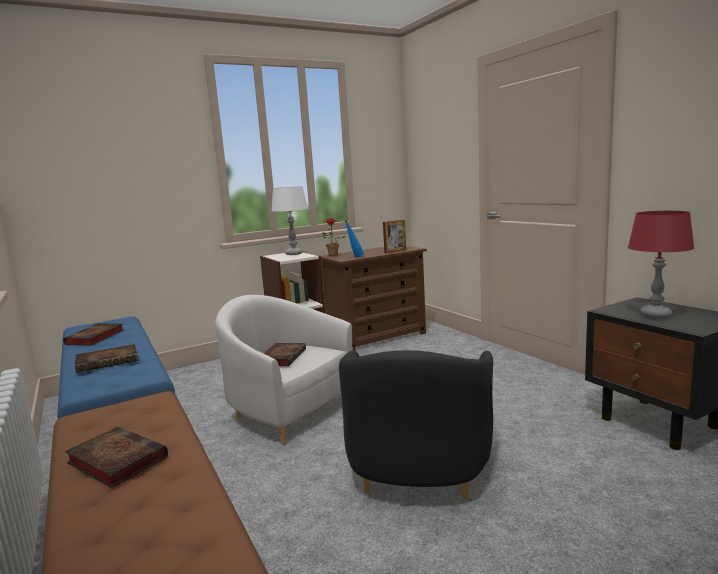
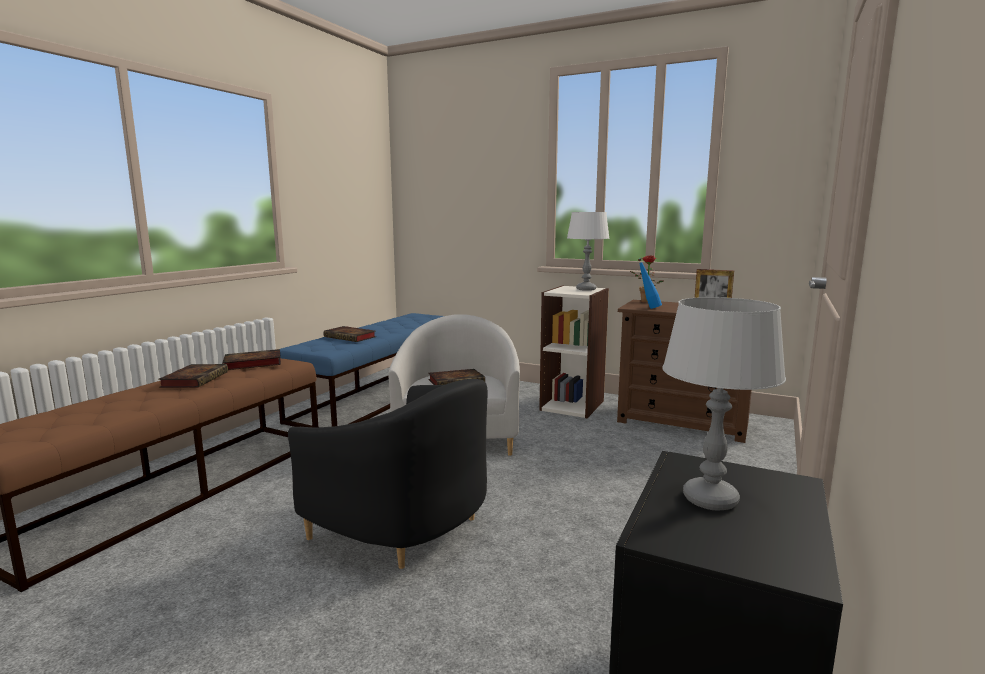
camera: 55 degrees right, 0 degrees up
book [63,323,124,346] -> book moved to [222,349,281,370]
black armchair [339,350,493,499] -> black armchair turned 120 degrees counterclockwise [288,379,487,569]
red table lamp [628,211,695,318] -> grey table lamp [662,297,786,511]

